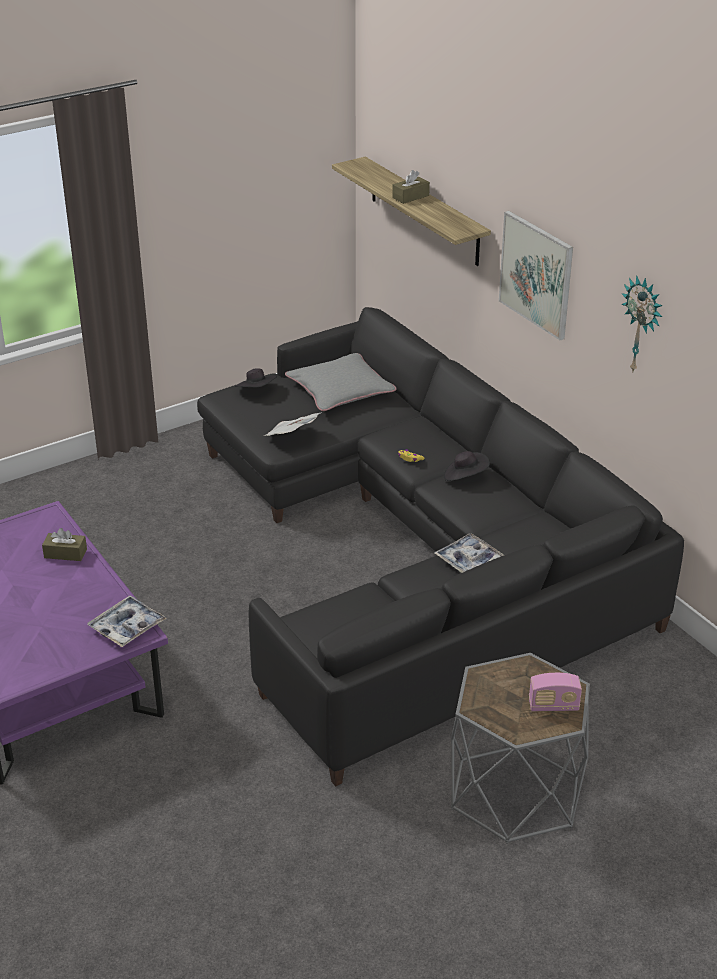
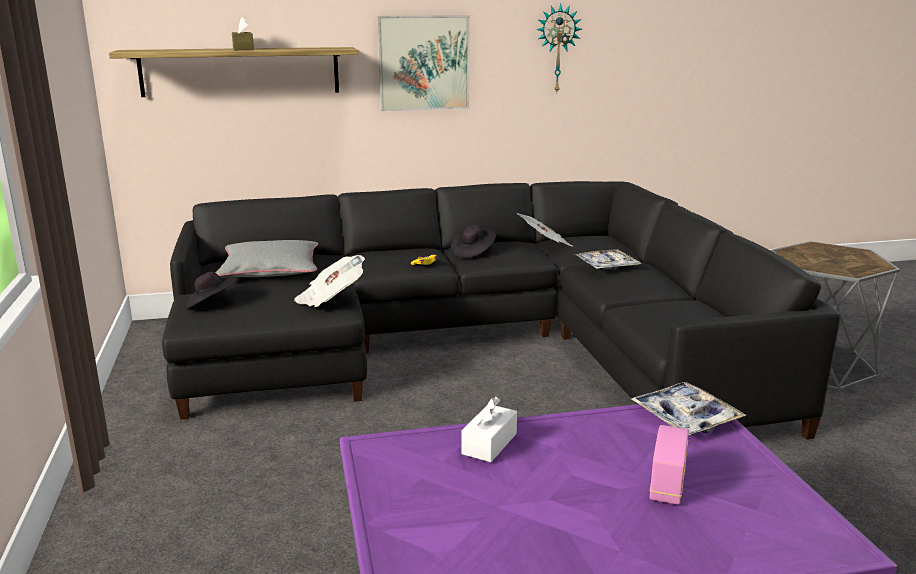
camera: 70 degrees left, 15 degrees down
brown tissue box [42,528,87,561] -> white tissue box [461,396,517,462]
radio [529,673,582,711] -> radio moved to [650,425,689,505]
none -> newspaper [516,213,574,247]

